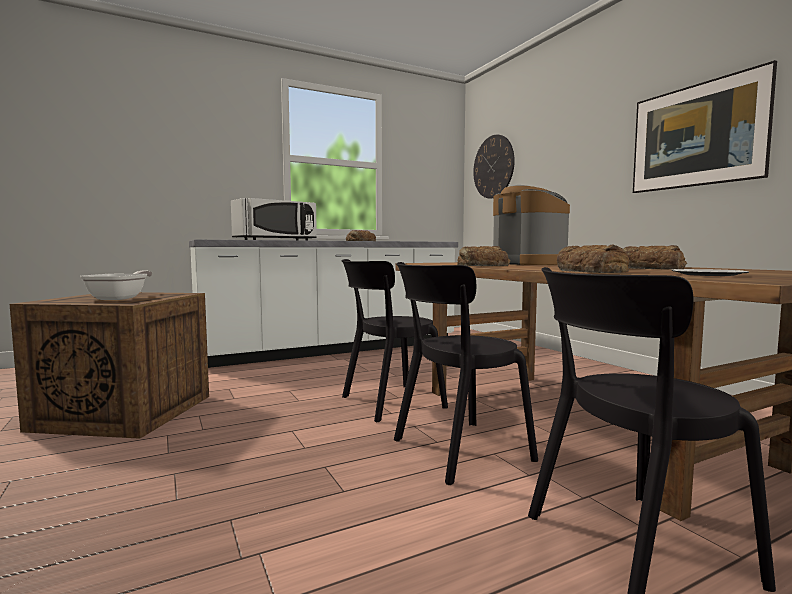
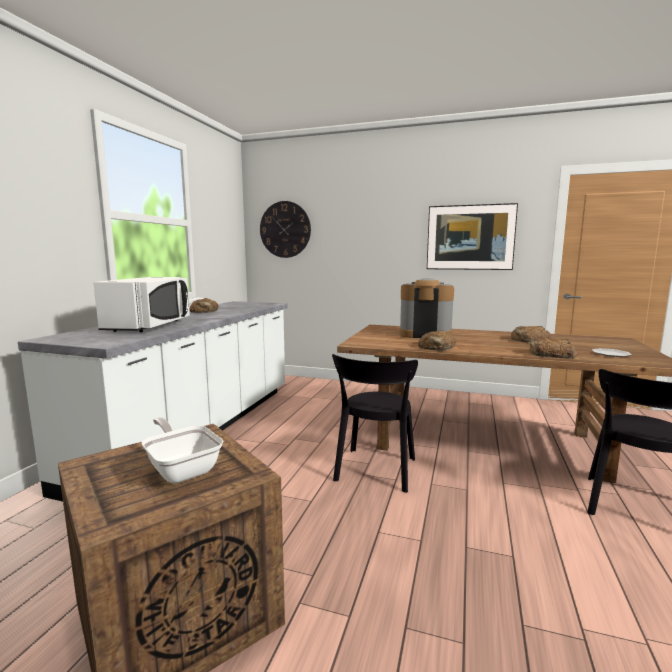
camera: 45 degrees left, 5 degrees up
black chair [394,262,538,485] -> none

